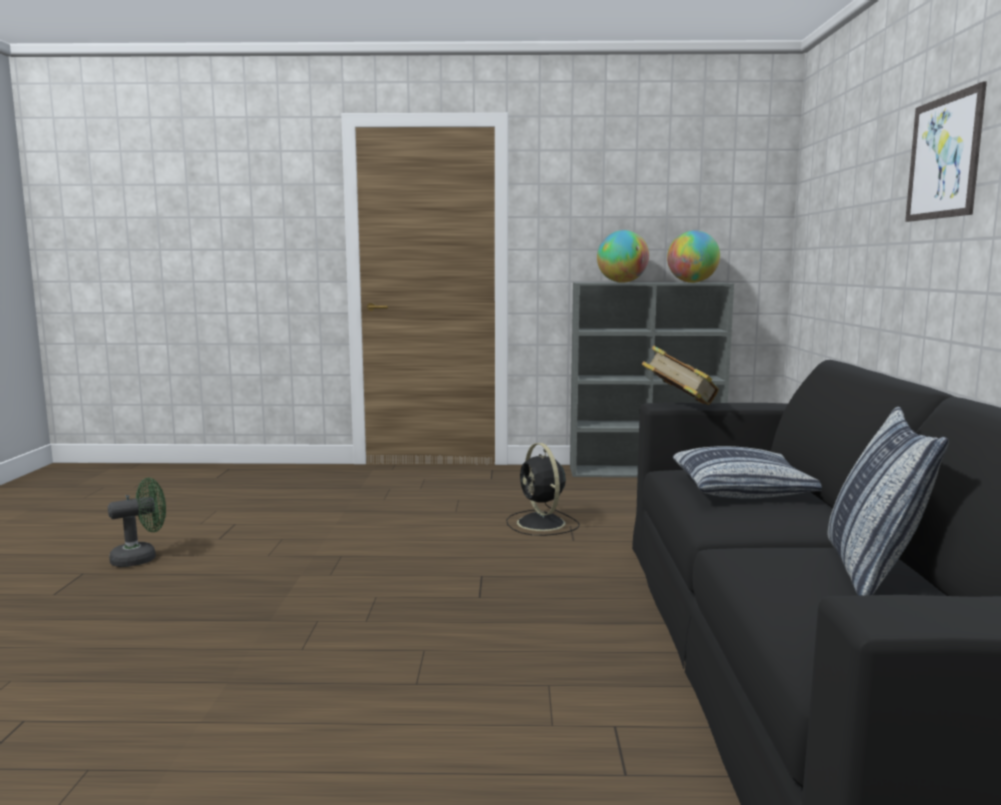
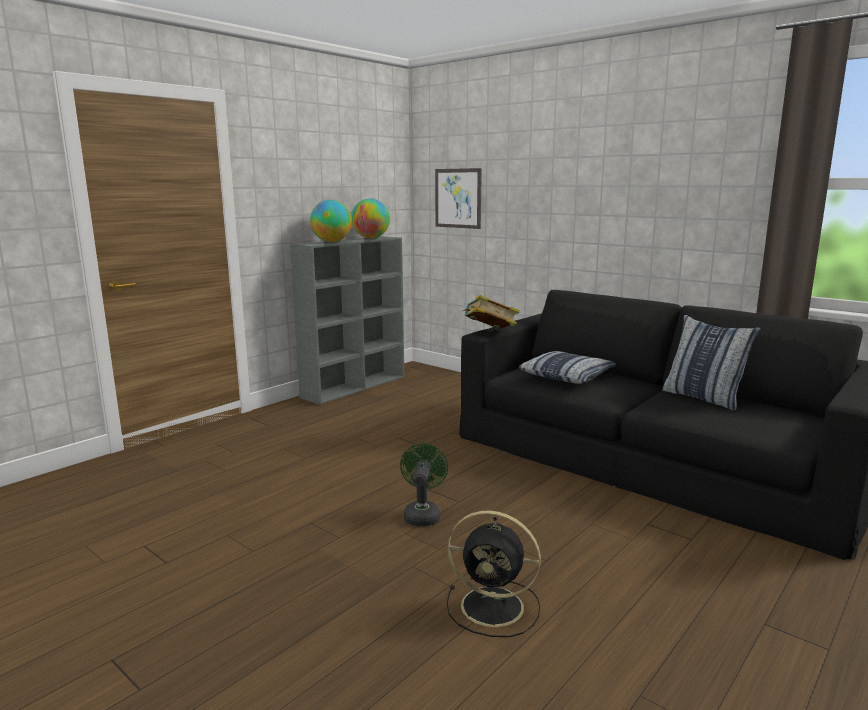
camera: 50 degrees left, 5 degrees up
green fan [108,478,166,567] -> green fan moved to [400,443,448,526]
black fan [506,443,580,536] -> black fan moved to [447,510,541,637]
picture [905,81,987,222] -> picture moved to [435,168,482,229]

